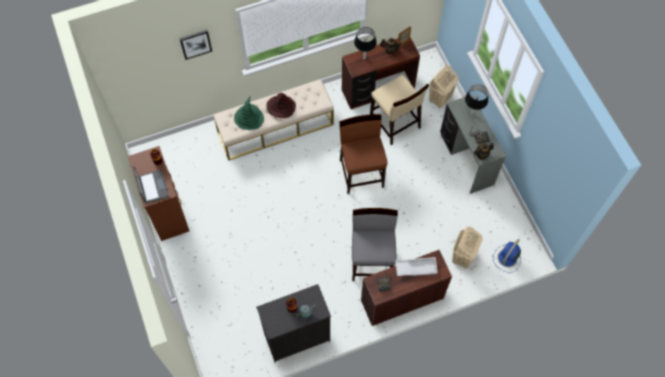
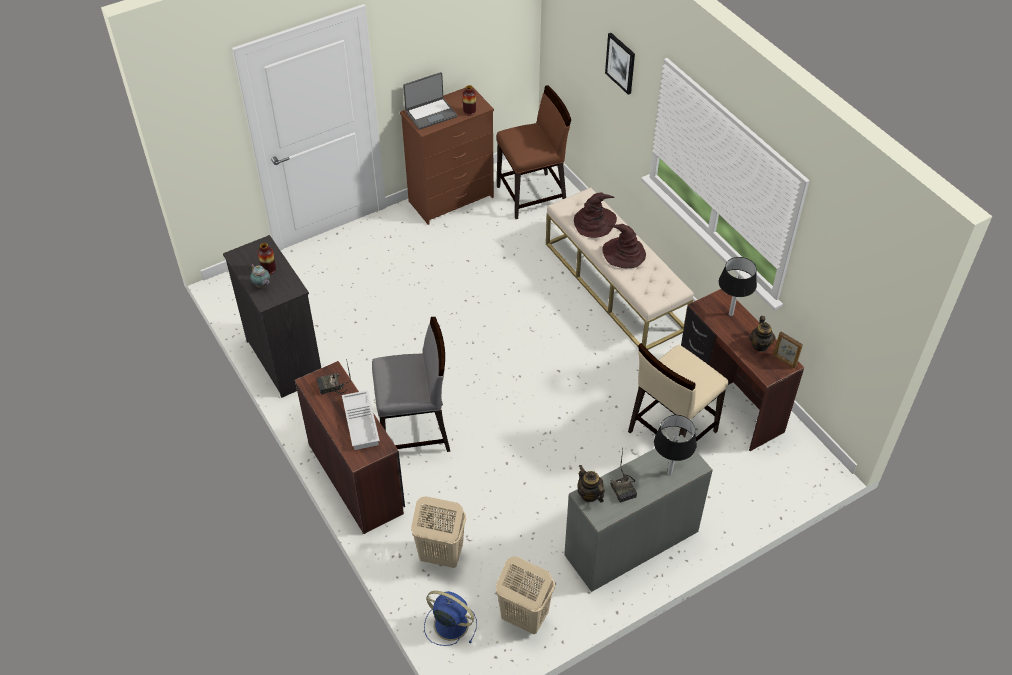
camera: 80 degrees right, 15 degrees down
green hat [234,96,264,130] -> brown hat [574,193,617,238]
brown chair [339,114,387,194] -> brown chair moved to [497,85,571,219]
beige laundry basket [429,65,459,108] -> beige laundry basket moved to [496,557,555,634]

